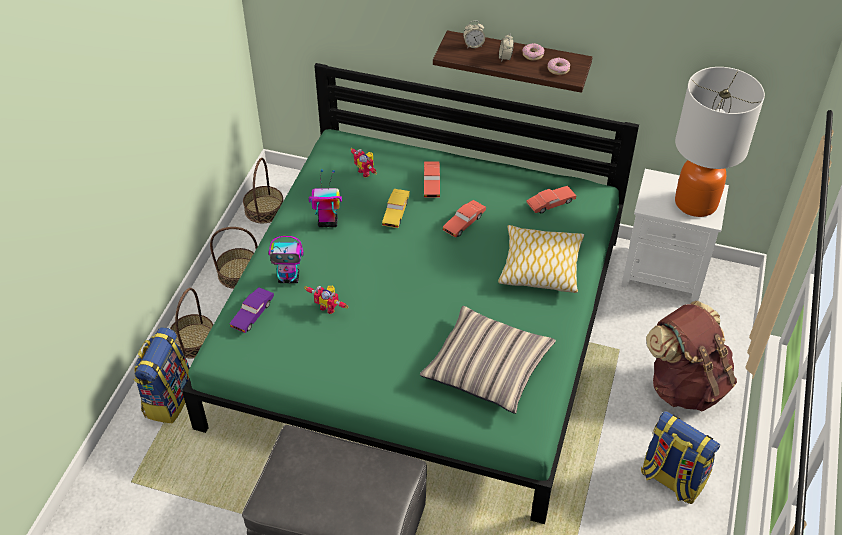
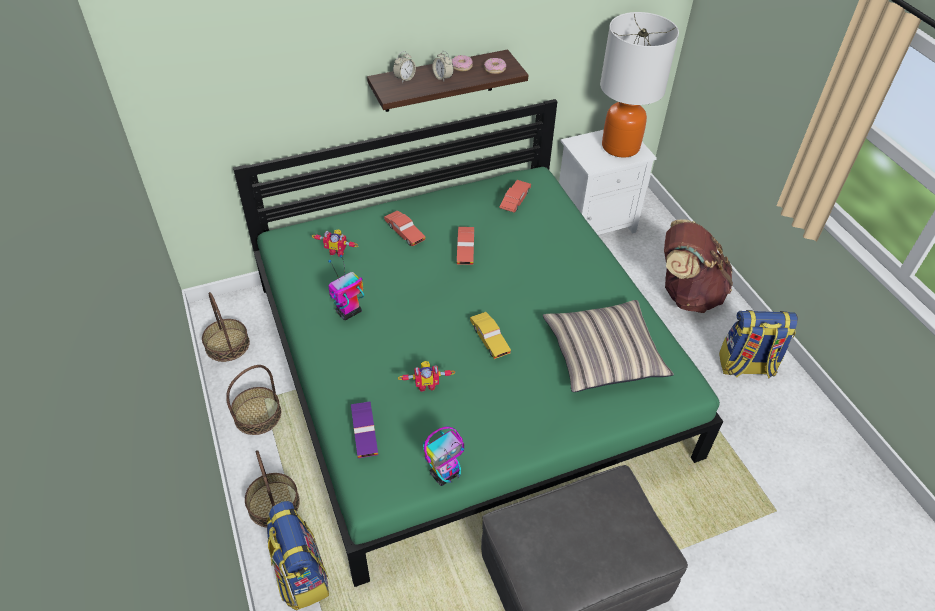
camera: 40 degrees left, 0 degrees up
toy robot [269,236,304,284] -> toy robot moved to [423,427,464,486]
yellow toy car [382,189,410,228] -> yellow toy car moved to [470,312,511,359]
pillow [498,225,584,293] -> none

